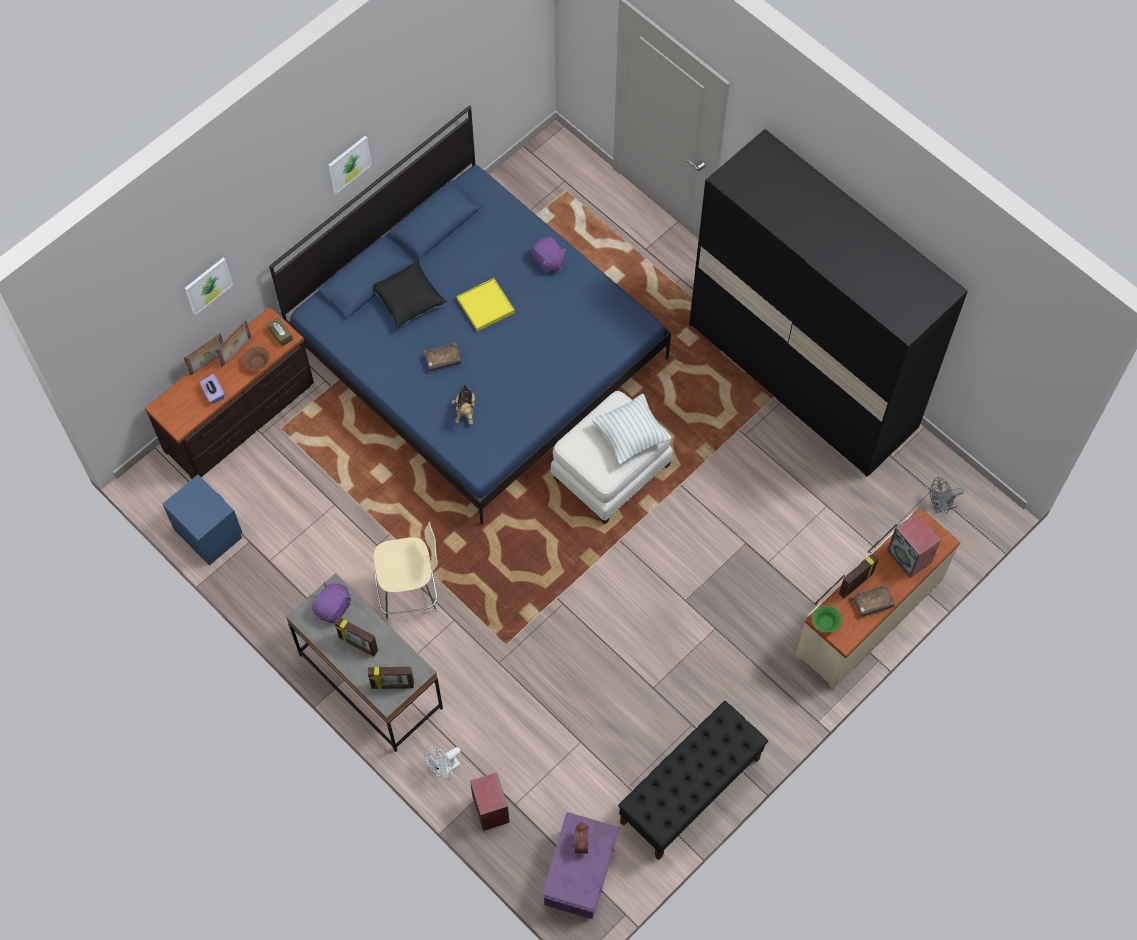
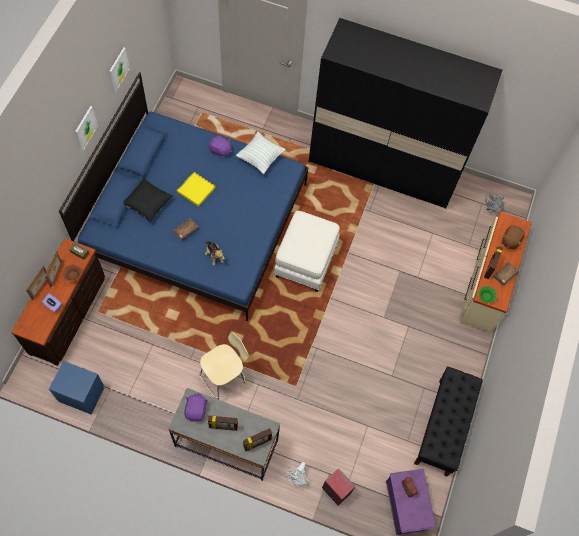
camera: 30 degrees left, 0 degrees up
picture [185,257,233,315] -> picture moved to [110,47,130,92]
pillow [592,394,672,465] -> pillow moved to [236,132,285,174]
speaker [887,513,941,578] -> brown plush toy [501,225,524,250]

